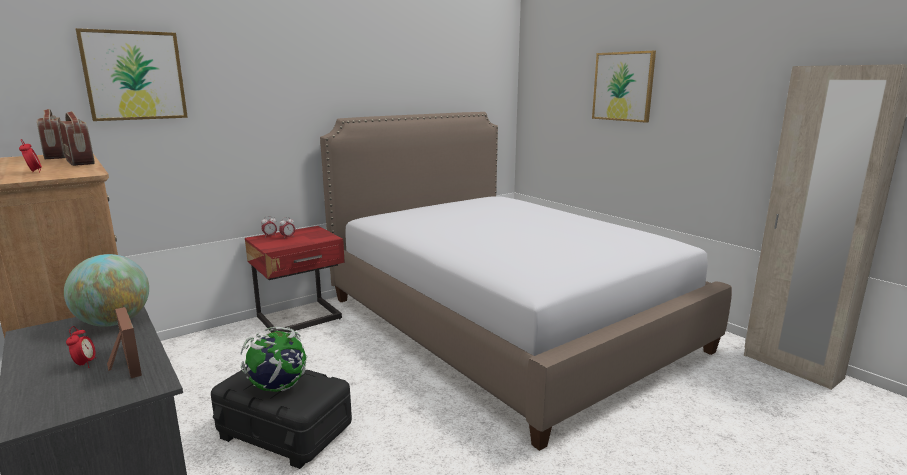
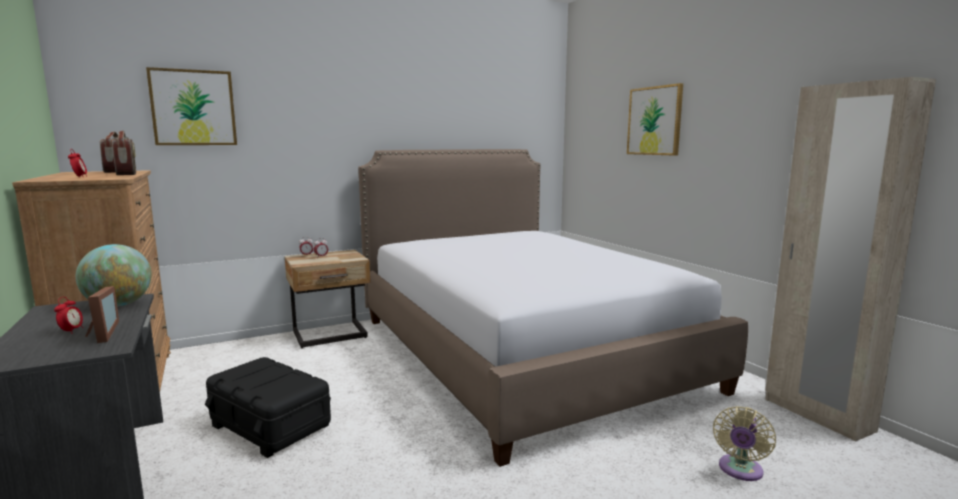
camera: 10 degrees right, 5 degrees down
globe [241,327,307,392] -> none
red nightstand [245,226,345,332] -> beige nightstand [285,250,370,349]
none -> beige fan [713,406,776,481]

